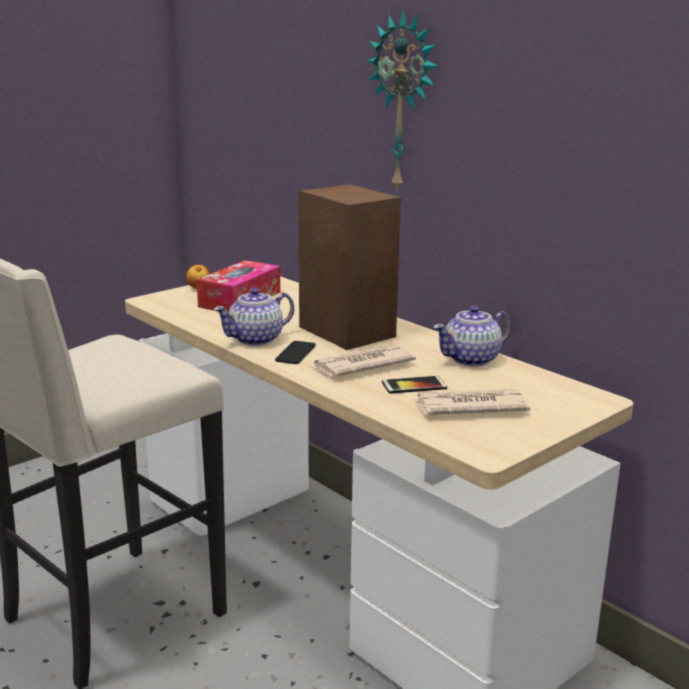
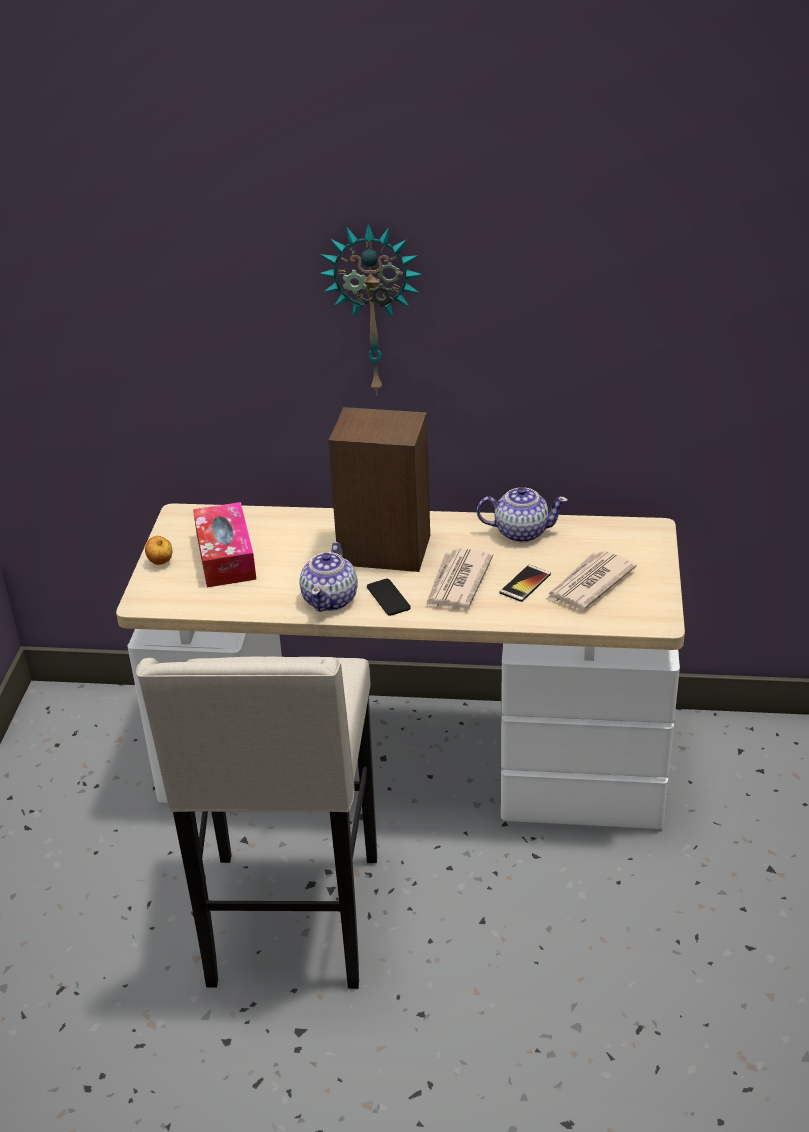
camera: 40 degrees left, 15 degrees up
teapot [434,306,511,367] -> teapot turned 105 degrees counterclockwise [477,487,568,543]

